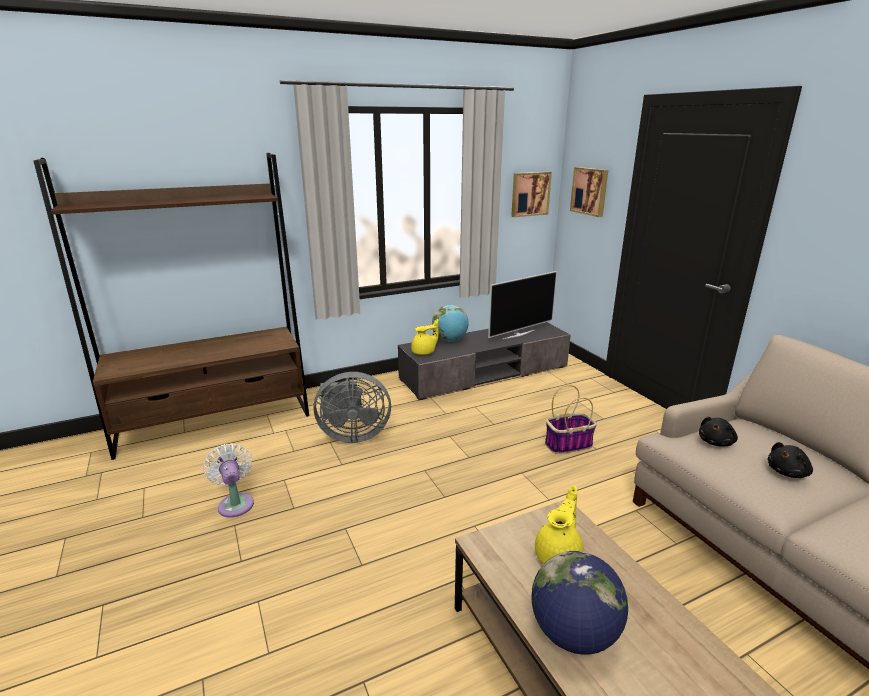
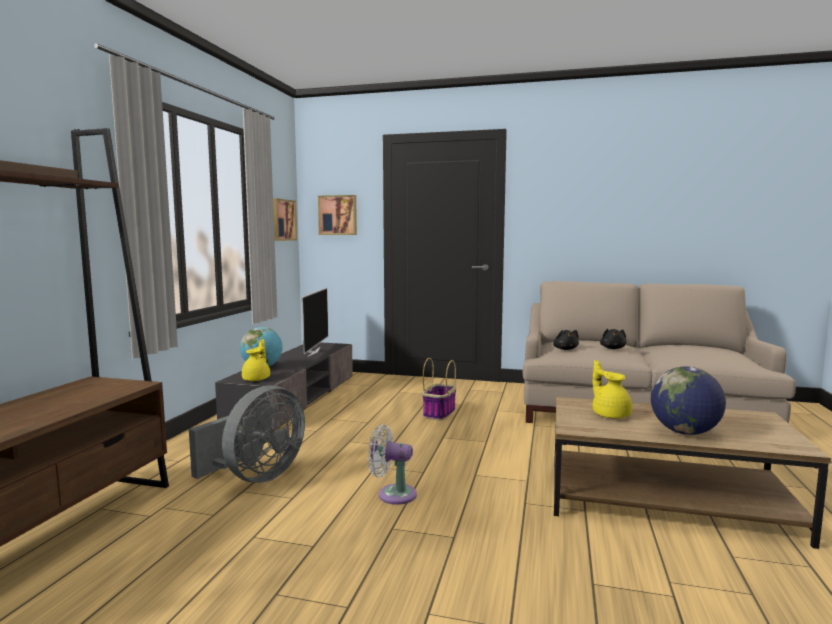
camera: 50 degrees left, 15 degrees down
white fan [203,443,254,518] -> white fan moved to [368,425,417,505]

